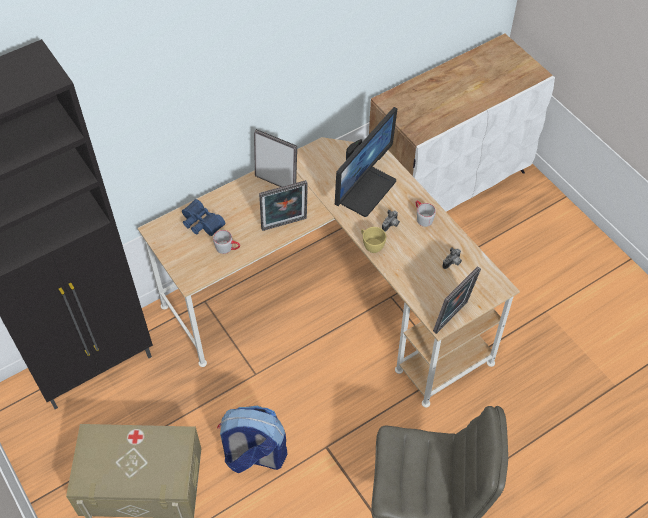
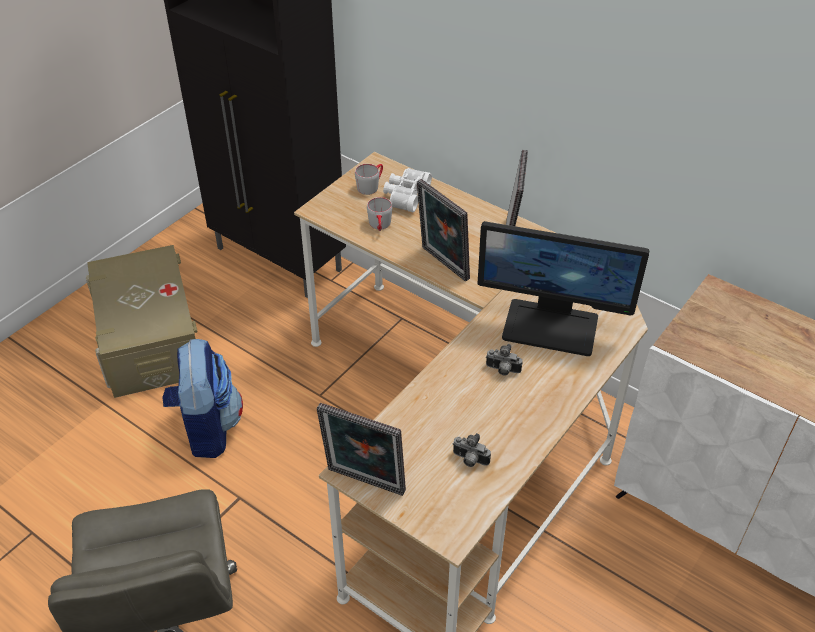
camera: 70 degrees right, 10 degrees down
blue binoculars [182,199,225,236] -> white binoculars [383,168,432,213]
yellow cup [361,227,386,253] -> none
grey mug [416,201,436,227] -> grey mug moved to [355,164,383,195]

